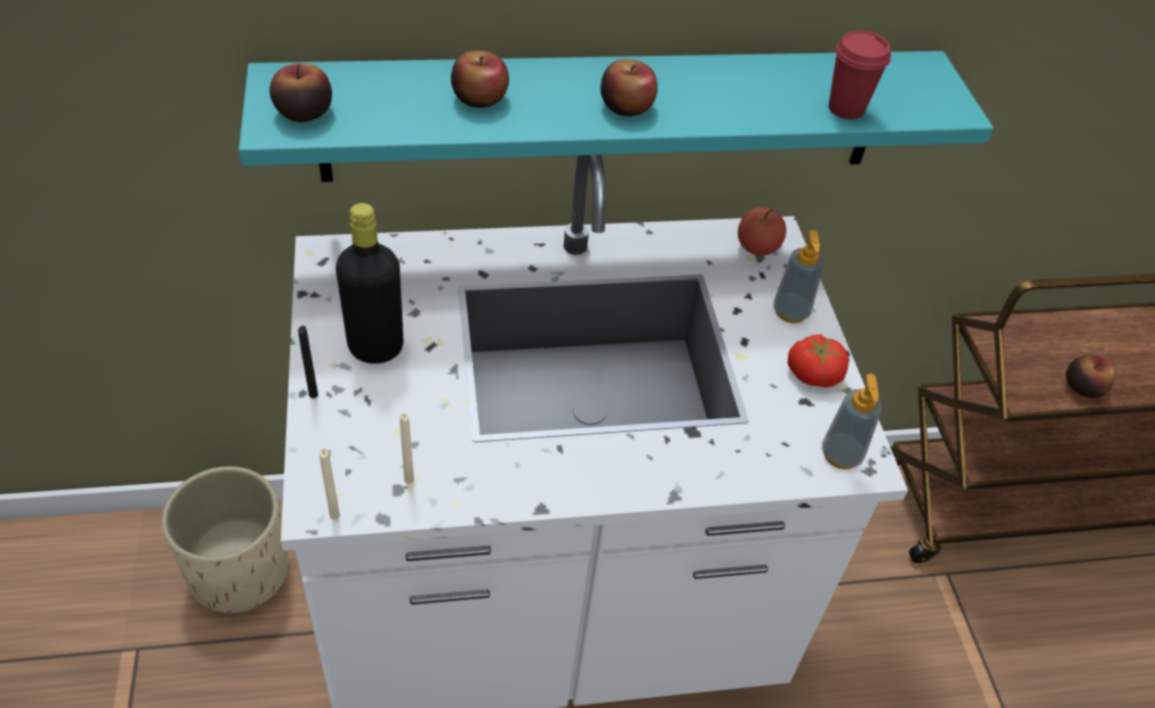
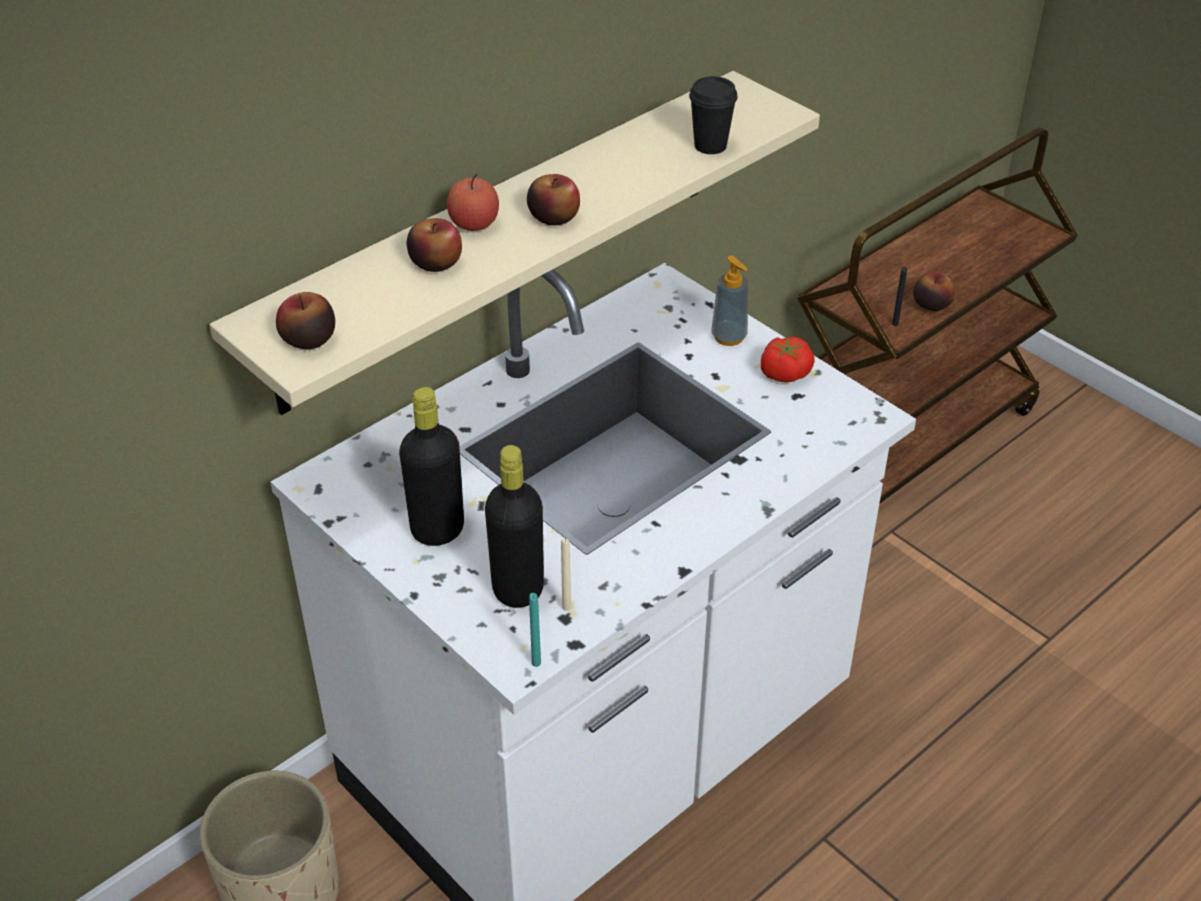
camera: 30 degrees left, 5 degrees down
turquoise shelf [239,51,994,182] -> beige shelf [209,71,820,415]
black candle [298,326,318,398] -> black candle moved to [892,267,907,326]
beige candle [319,448,340,520] -> turquoise candle [529,593,541,667]
apple [738,207,786,256] -> apple moved to [447,174,499,231]
soap dispenser [822,374,882,469] -> none
red cup [829,31,891,119] -> black cup [689,76,738,154]
none -> black bottle [485,445,544,608]

